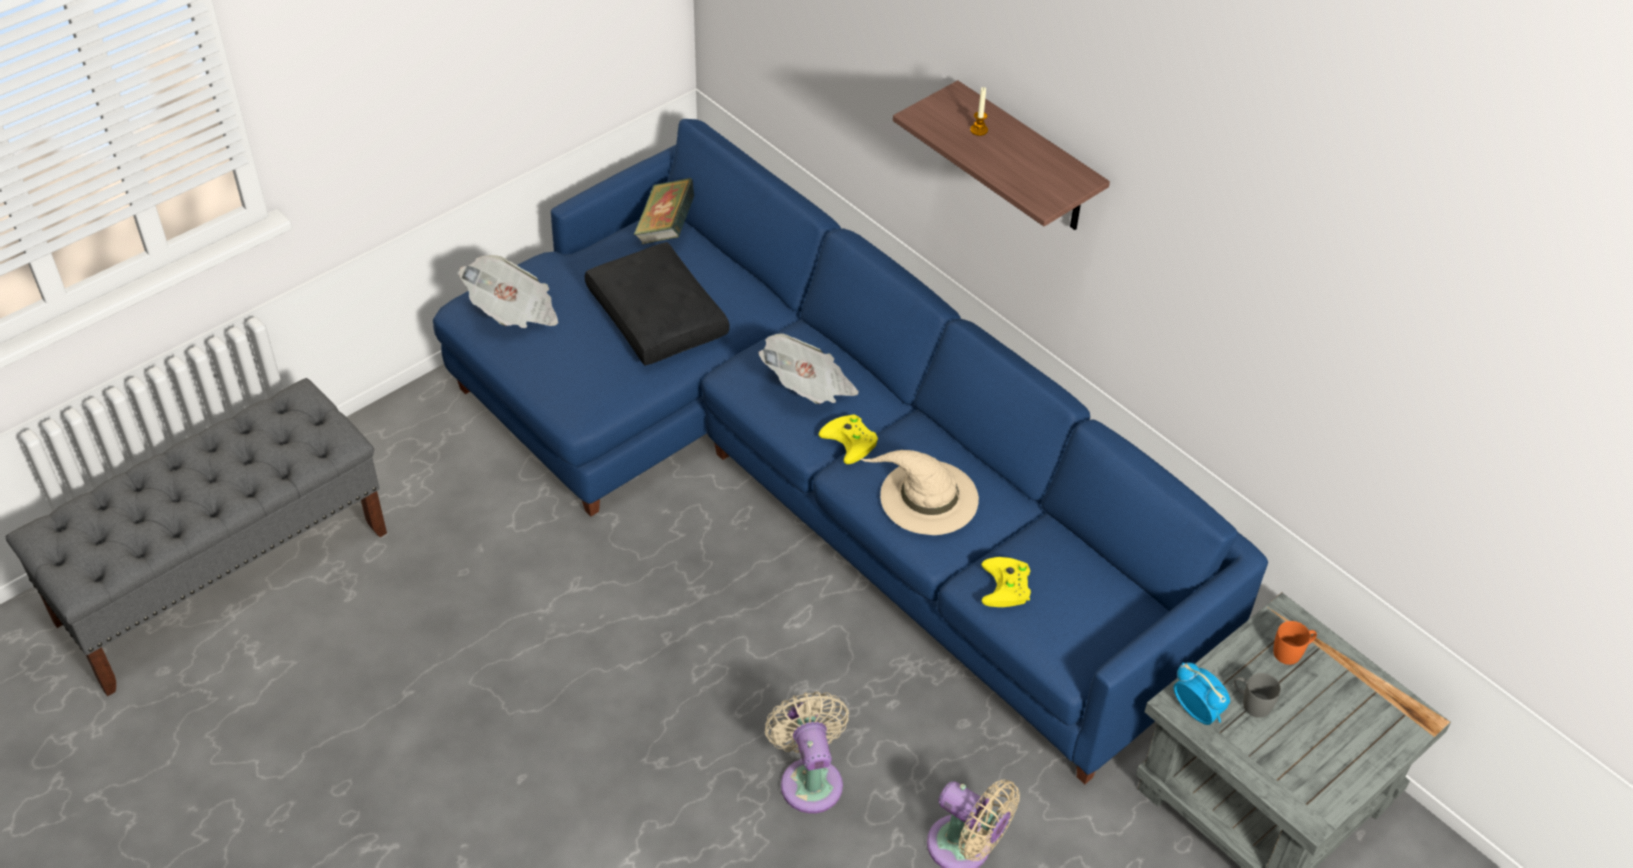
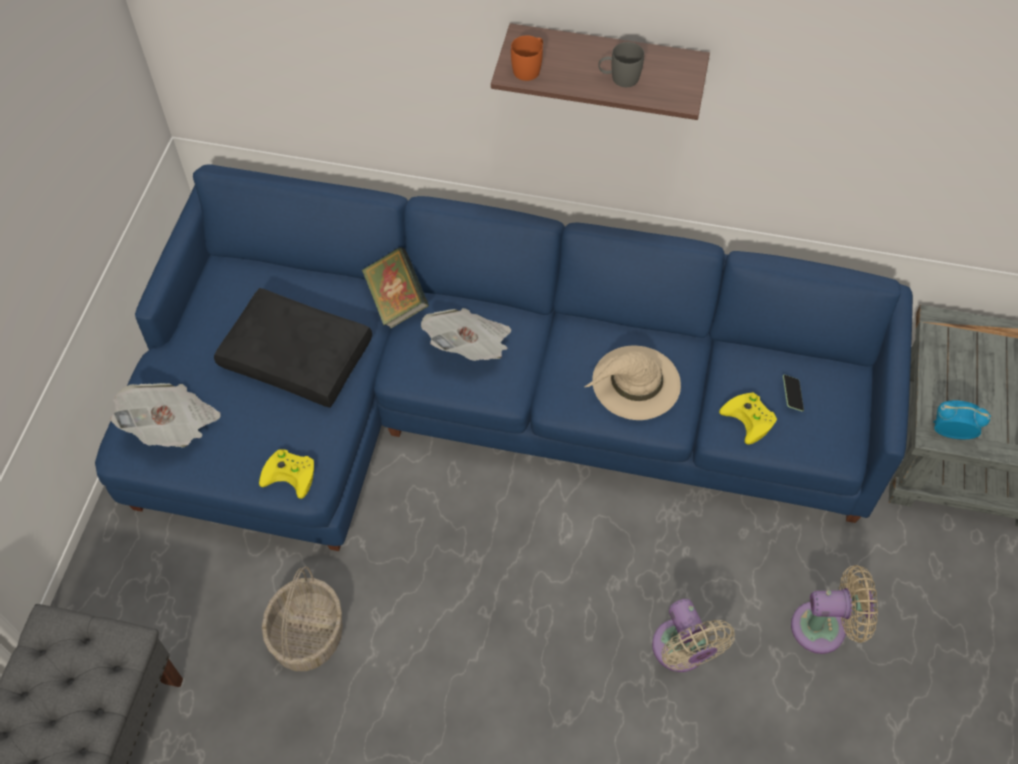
camera: 35 degrees left, 10 degrees up
book [634,178,694,244] -> book moved to [362,247,429,328]
beige fan [765,691,849,813] -> beige fan turned 150 degrees counterclockwise [652,599,735,672]
yellow game controller [819,415,878,464] -> yellow game controller moved to [259,449,314,499]
candle [970,87,988,136] -> none
grey mug [1233,673,1281,718] -> grey mug moved to [598,42,644,87]
orange mug [1273,621,1317,665] -> orange mug moved to [511,35,543,81]
none -> basket [262,566,343,671]
none -> phone [783,375,804,412]

